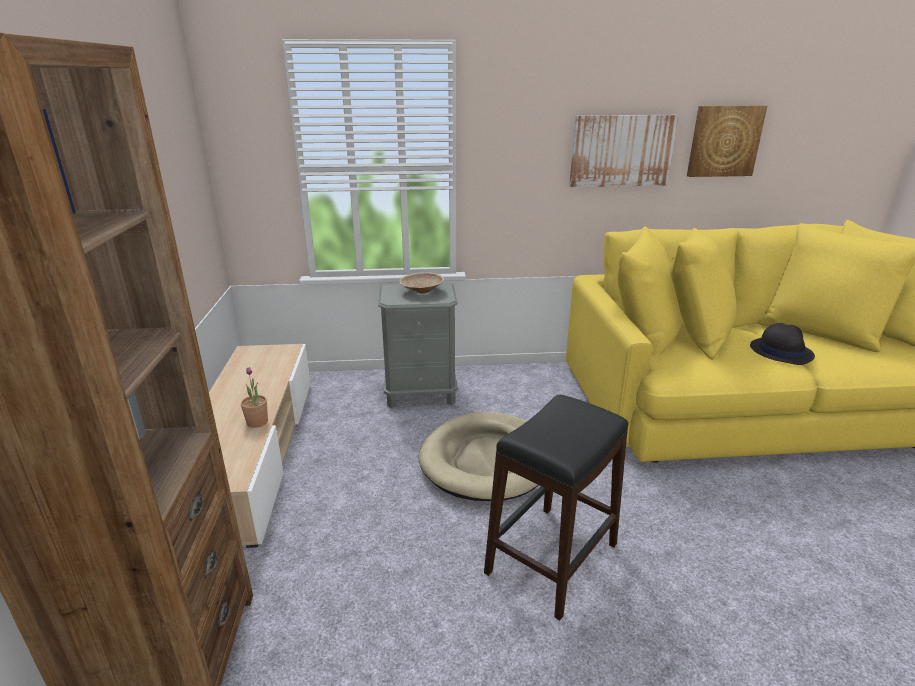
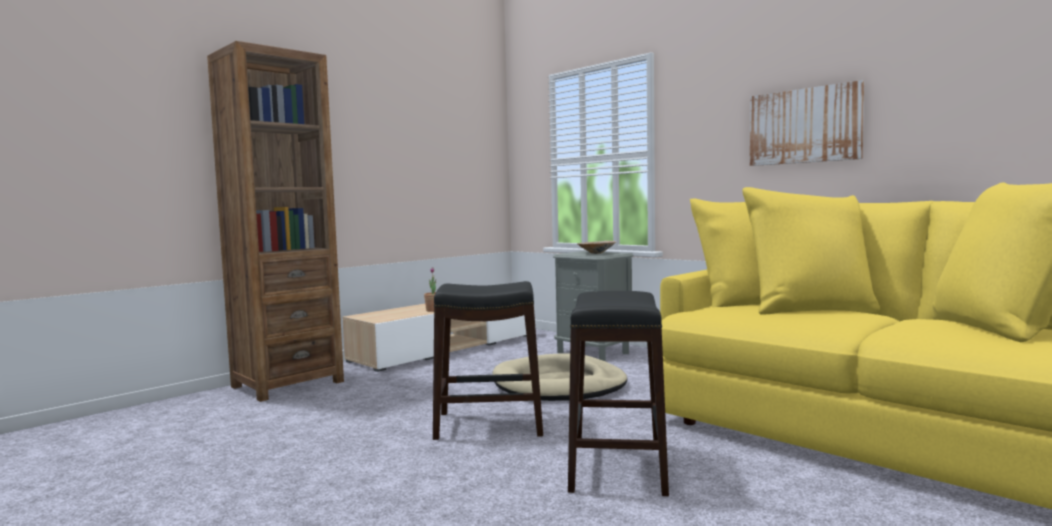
camera: 50 degrees right, 20 degrees down
picture [687,106,767,177] -> none
black hat [750,323,815,365] -> none
none -> black stool [568,291,669,496]

